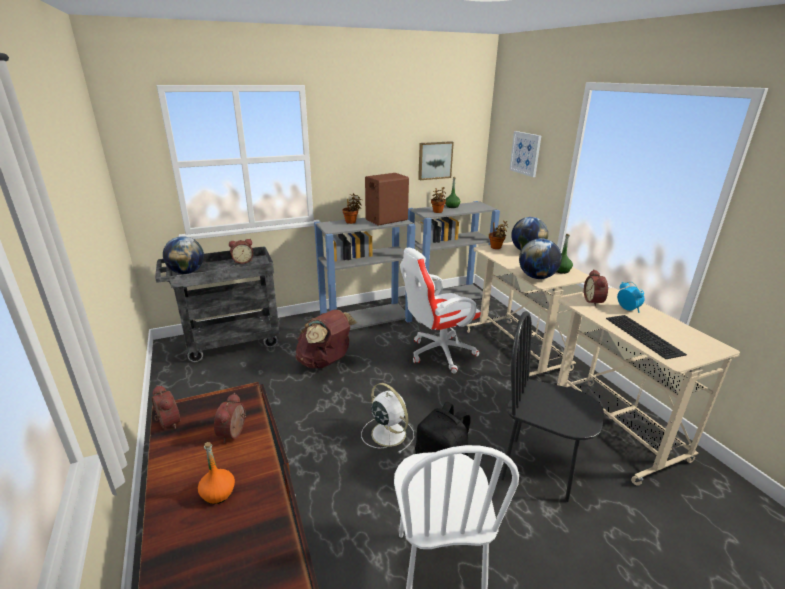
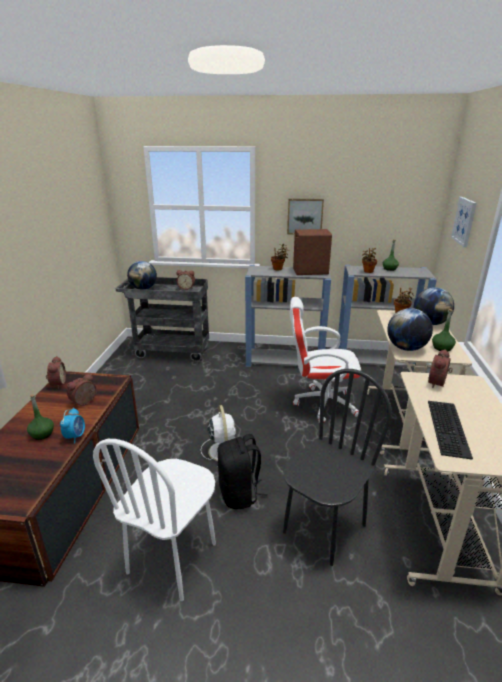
camera: 30 degrees right, 0 degrees up
orange bottle [198,442,235,504] -> green bottle [27,394,54,440]
brown backpack [295,310,357,368] -> none
picture [418,141,454,180] -> picture moved to [287,198,324,235]
black chair [501,311,604,502] -> black chair turned 75 degrees clockwise [283,369,392,566]
alarm clock [617,282,645,313] -> alarm clock moved to [60,408,85,444]

